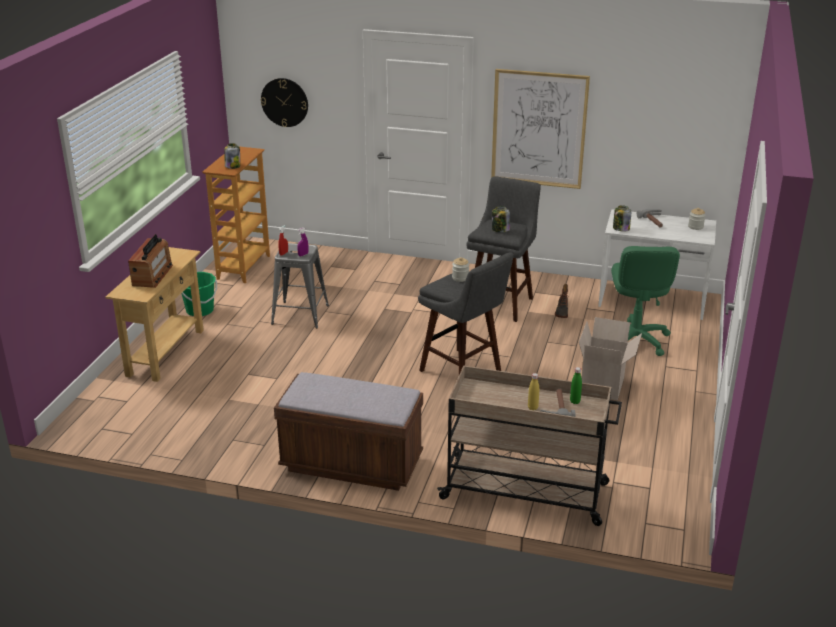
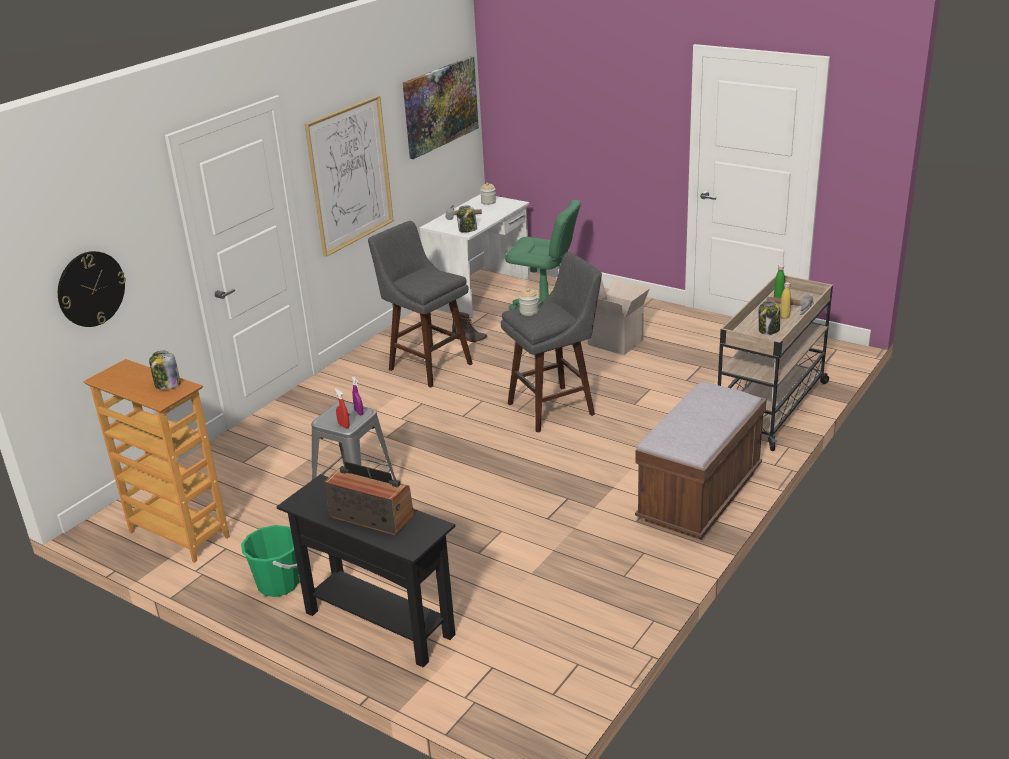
camera: 70 degrees left, 0 degrees up
beige console table [105,247,204,382] -> black console table [276,474,455,668]
jar [492,206,510,232] -> jar moved to [758,300,780,335]
none -> picture [403,56,479,159]

